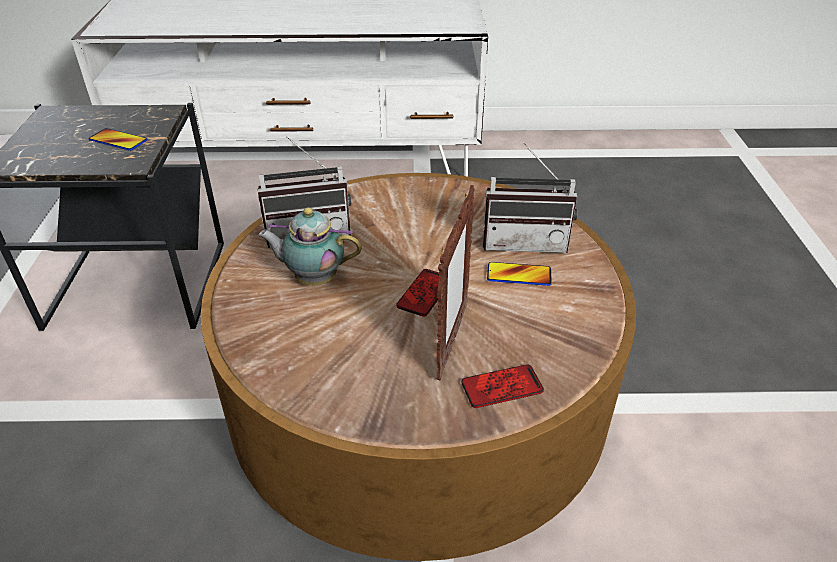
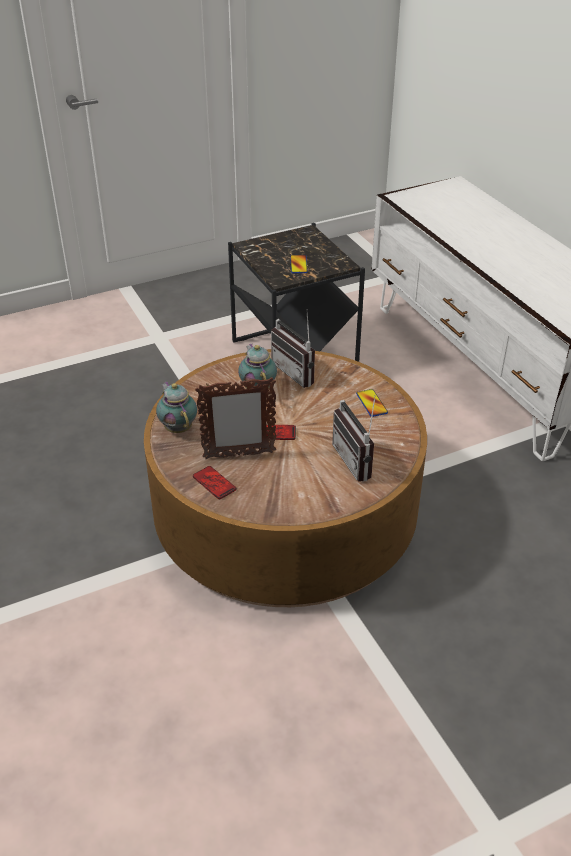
camera: 65 degrees right, 0 degrees up
phone [487,262,552,286] -> phone moved to [356,389,388,417]
none -> teapot [156,381,197,433]

